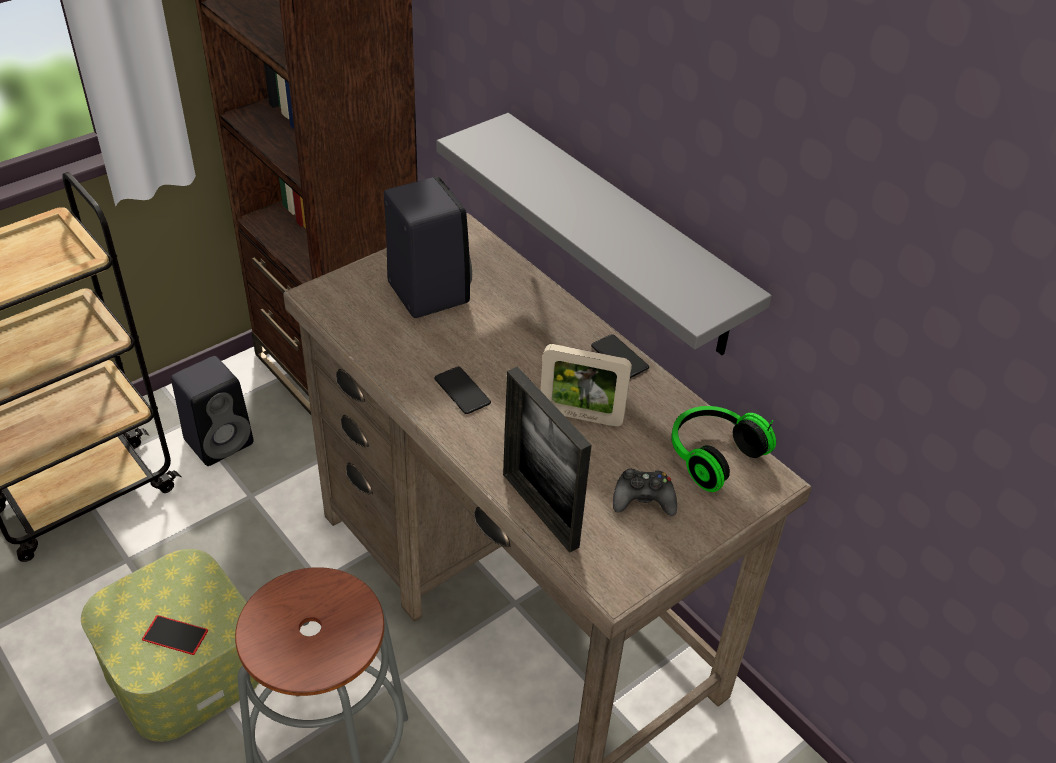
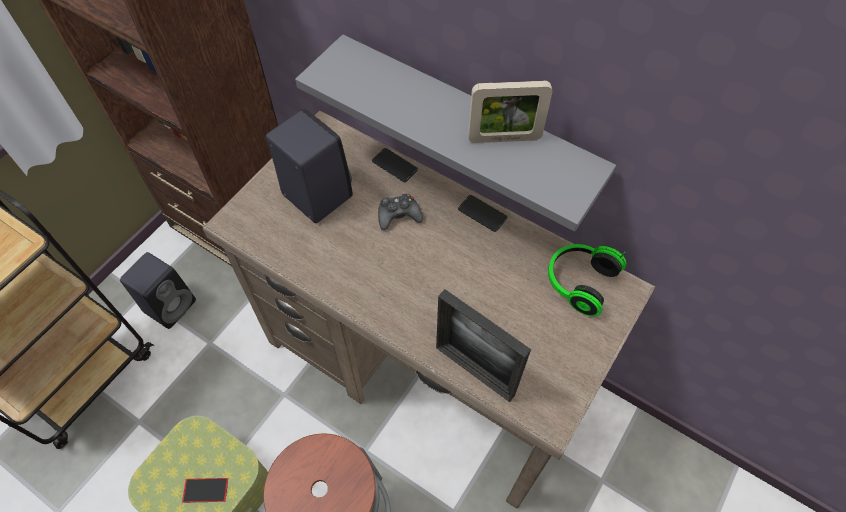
camera: 15 degrees left, 15 degrees up
phone [434,367,491,414] -> phone moved to [372,148,418,182]
picture frame [540,344,632,427] -> picture frame moved to [468,81,552,143]
black game controller [613,468,677,516] -> black game controller moved to [378,194,423,230]

